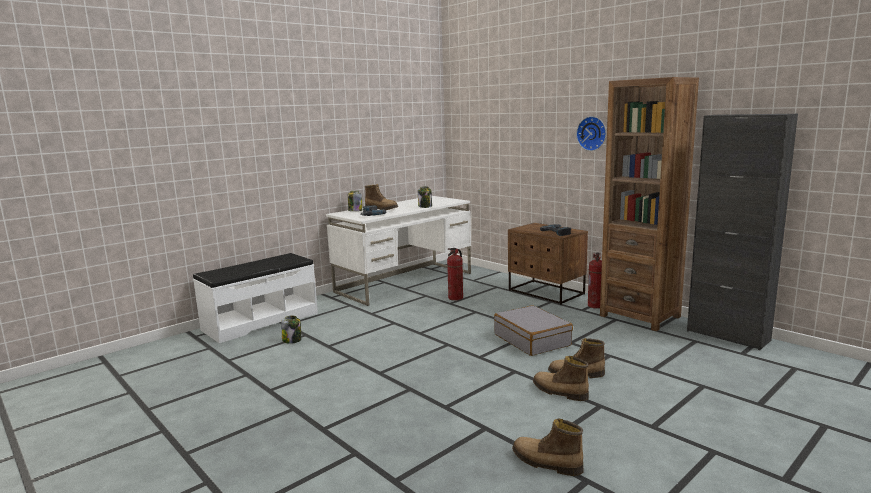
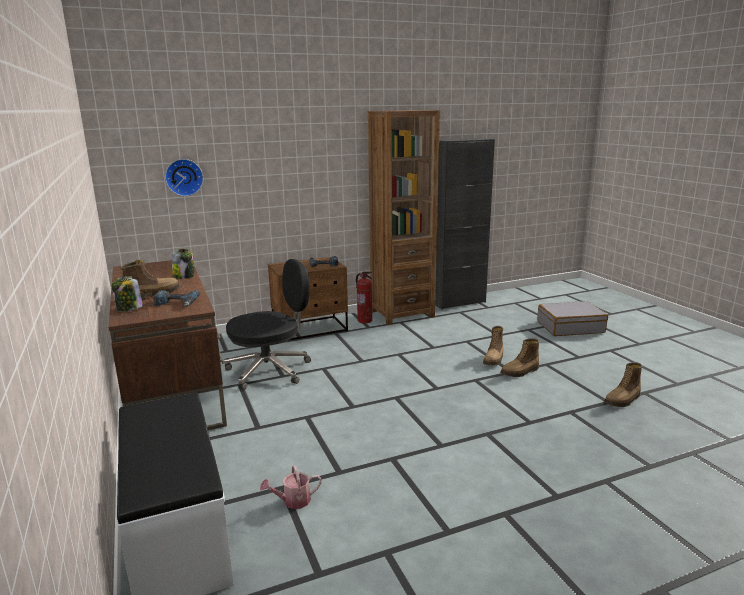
camera: 70 degrees left, 5 degrees up
jar [281,315,301,344] -> watering can [260,465,322,509]
white desk [326,196,471,306] -> brown desk [108,260,227,430]
fire extinguisher [447,248,463,301] -> black office chair [224,259,311,390]
grey suitcase [494,305,573,356] -> grey suitcase moved to [537,301,608,336]
wall clock [576,116,606,151] -> wall clock moved to [165,159,204,196]

